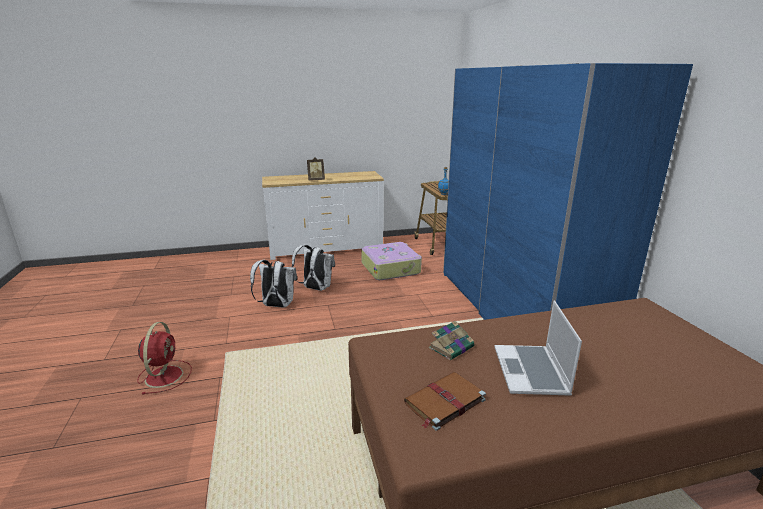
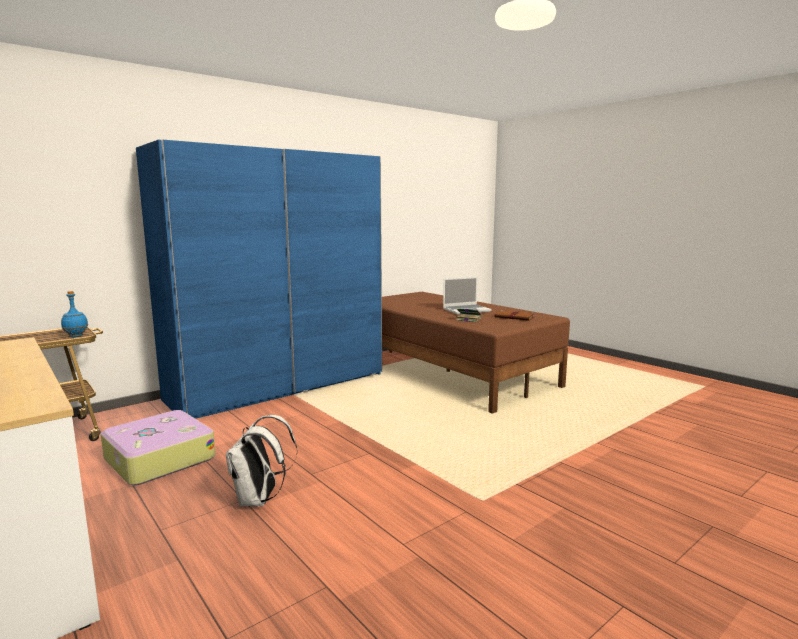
camera: 115 degrees left, 10 degrees down
red fan [138,322,192,395] -> none
white backpack [250,260,297,307] -> none
picture frame [307,157,325,181] -> none

